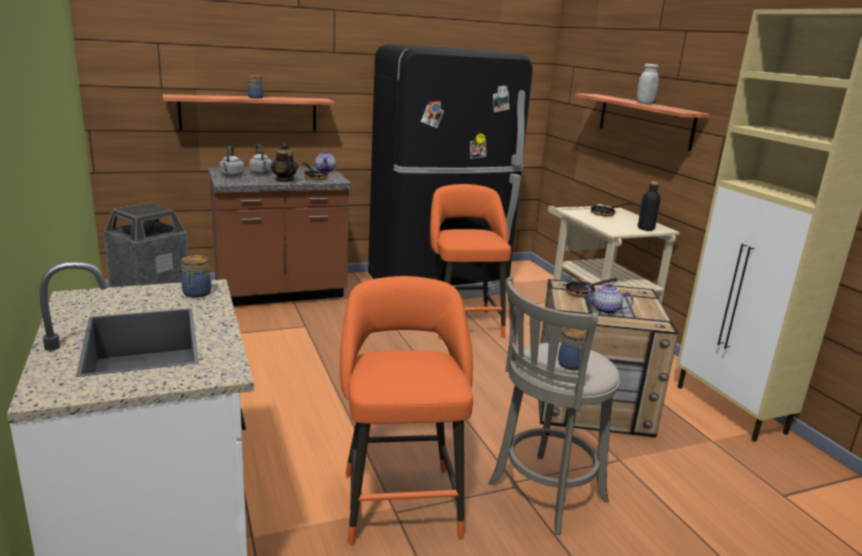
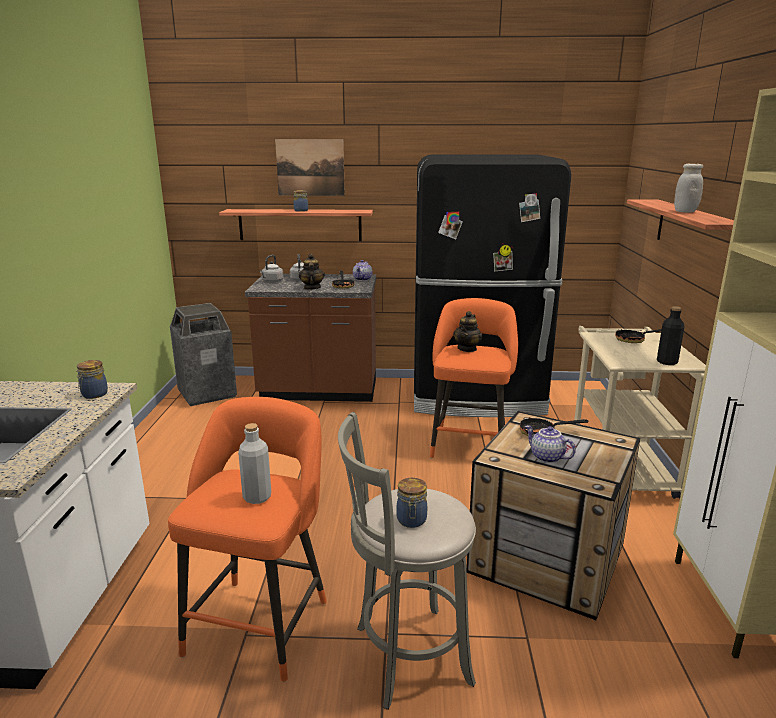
camera: 25 degrees right, 0 degrees up
none -> grey bottle [238,423,271,504]
none -> picture [275,139,345,196]
none -> teapot [453,311,482,352]

